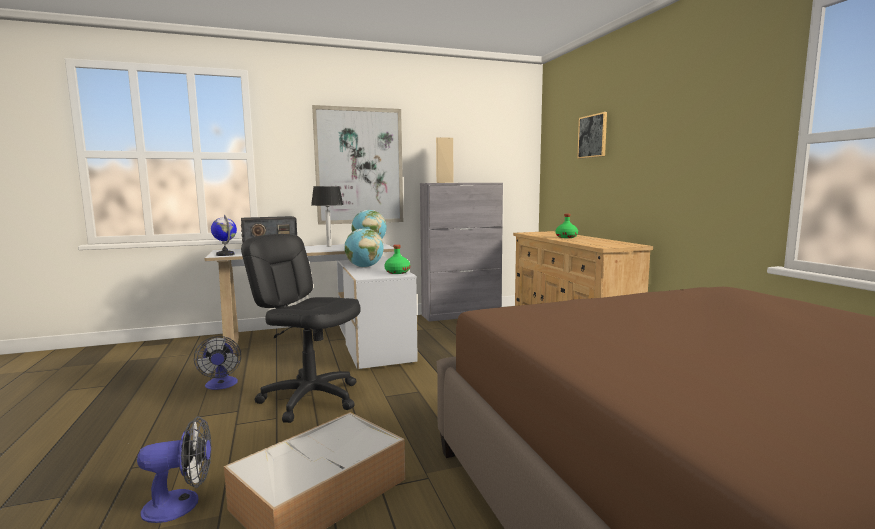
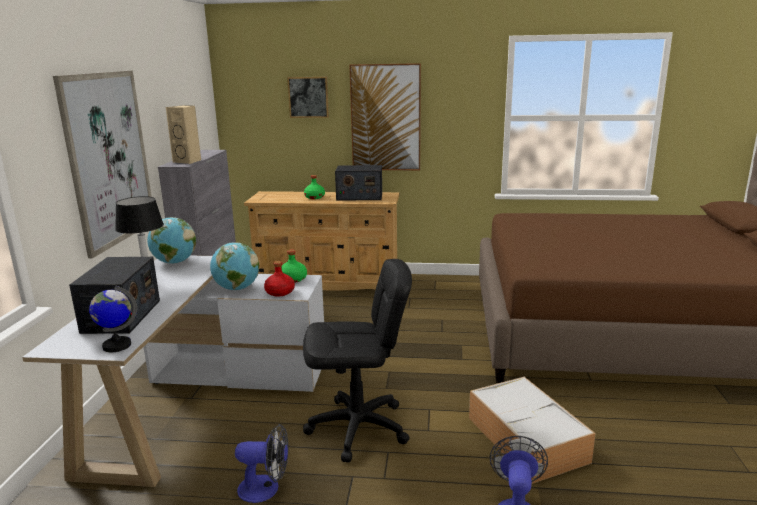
camera: 65 degrees left, 10 degrees up
black office chair [241,234,361,423] -> black office chair turned 150 degrees counterclockwise [303,259,412,463]
none -> red bottle [264,261,295,296]
none -> radio [335,165,382,201]
none -> picture [349,63,421,170]

